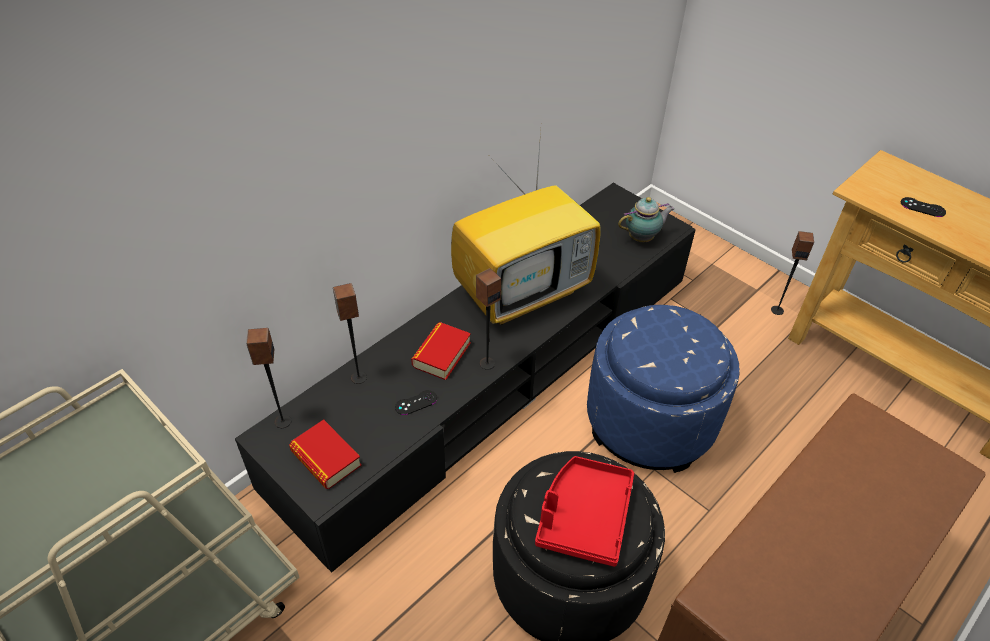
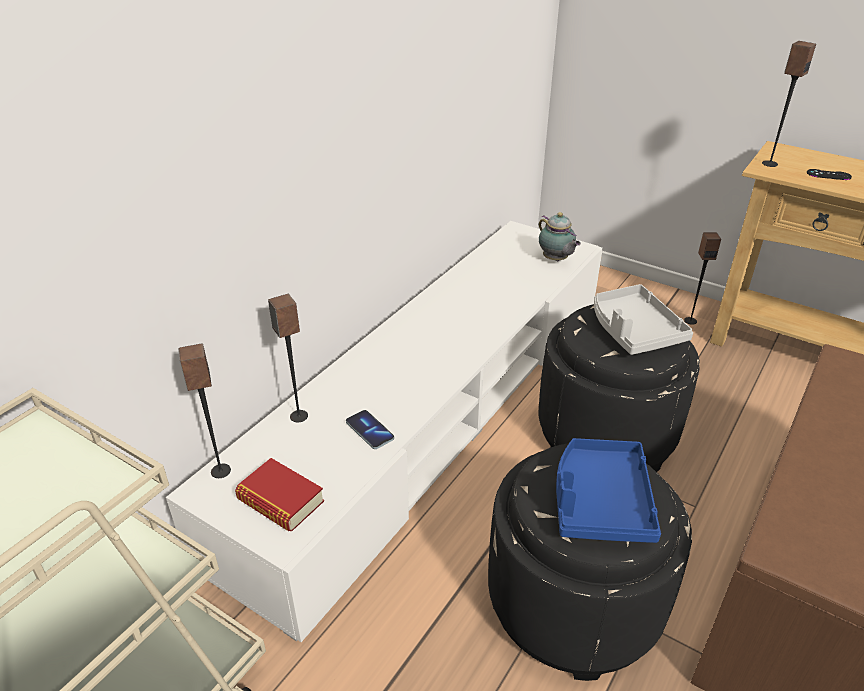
camera: 10 degrees left, 10 degrees down
black tv stand [235,183,696,572] -> white tv stand [166,221,603,642]
black game controller [395,390,437,415] -> phone [346,410,394,449]
book [411,322,471,380] -> none
television [451,131,600,325] -> none
speaker [476,268,501,370] -> speaker moved to [762,41,816,167]
red tray [535,456,634,567] -> blue tray [556,438,661,543]
blue ottoman [587,305,740,473] -> black ottoman [538,304,700,472]
teapot [618,197,675,242] -> teapot turned 90 degrees clockwise [539,212,581,261]
none -> grey tray [594,284,693,355]

